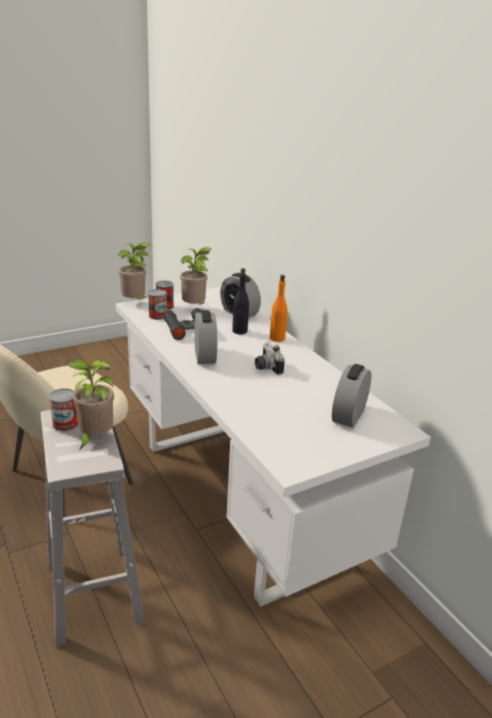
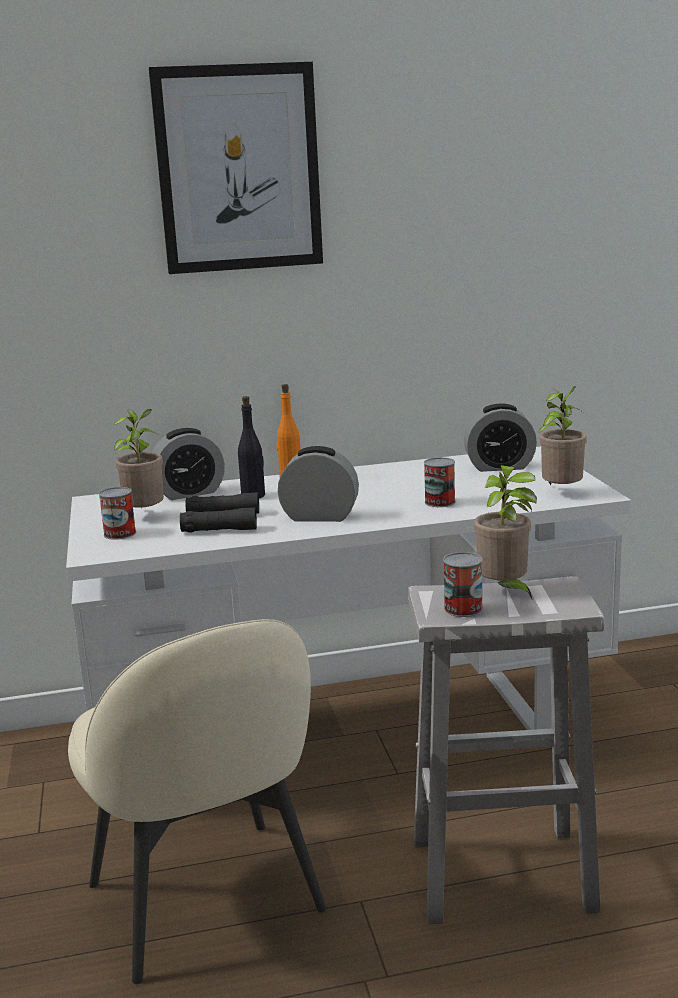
camera: 70 degrees left, 10 degrees down
potted plant [118,242,151,299] -> potted plant moved to [538,386,587,485]
can [148,289,167,320] -> can moved to [424,457,455,507]
camera [255,343,285,375] -> none
alarm clock [332,364,371,428] -> alarm clock turned 45 degrees counterclockwise [464,404,537,472]
none -> picture [149,62,323,274]

